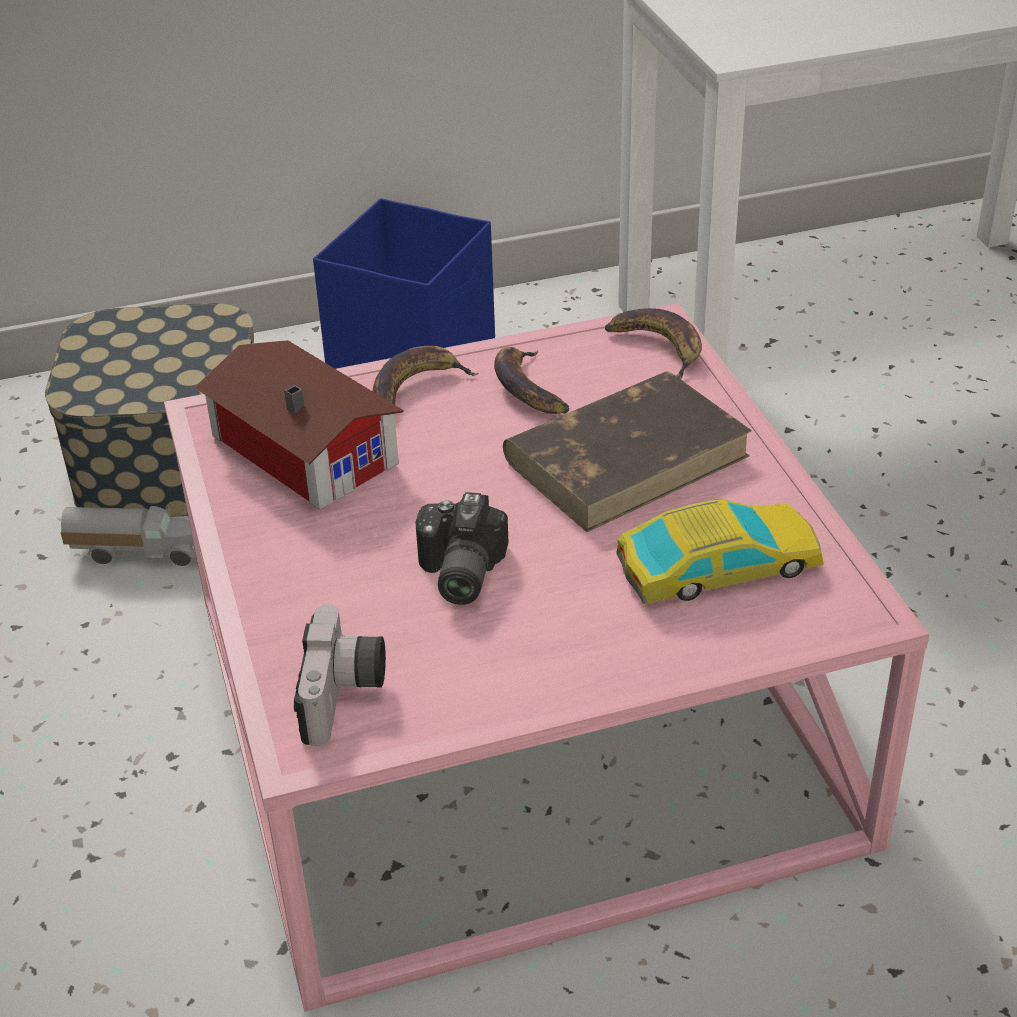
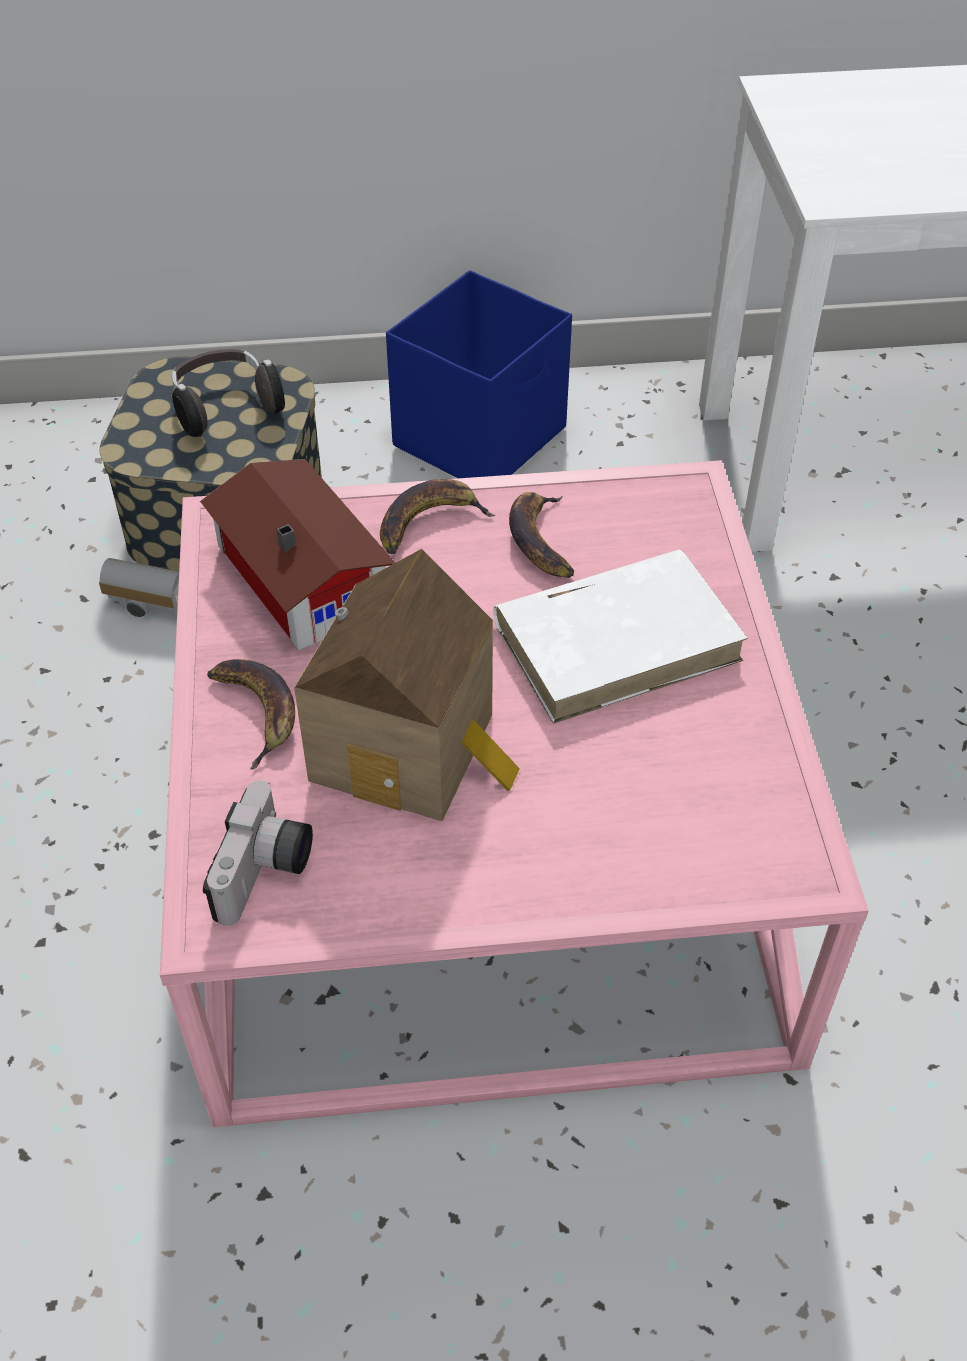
camera: 10 degrees right, 10 degrees up
camera [415,492,508,605] -> toy house [294,549,520,821]
brown book [503,371,752,532] -> white book [493,550,748,724]
banana [605,308,702,379] -> banana moved to [207,659,295,770]
toy car [616,500,824,604] -> none
none -> headphones [172,349,285,437]

